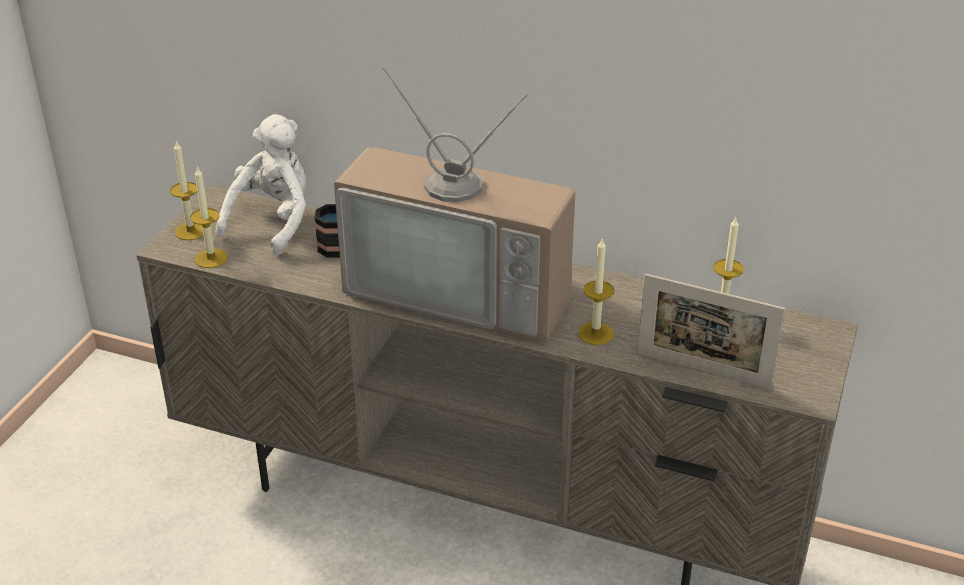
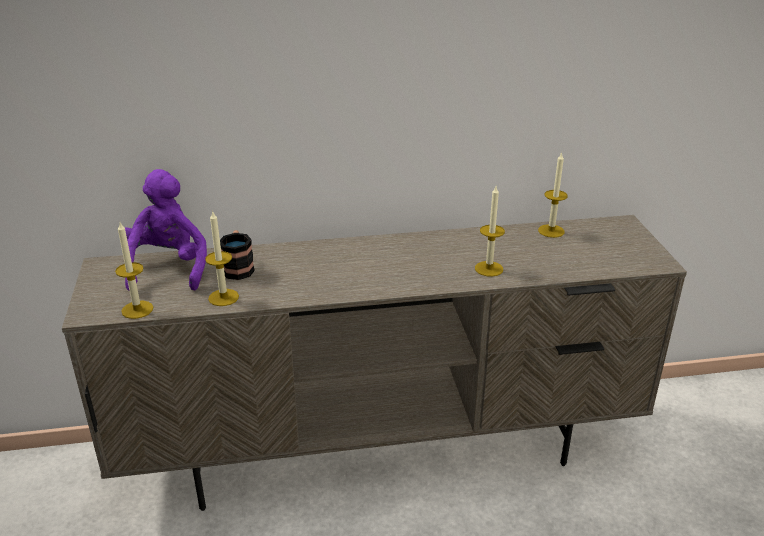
camera: 30 degrees left, 5 degrees down
candle [170,140,204,240] -> candle moved to [205,210,239,306]
white plush toy [216,114,306,255] -> purple plush toy [125,169,207,291]
television [334,67,575,343] -> none
picture frame [637,274,785,389] -> none

